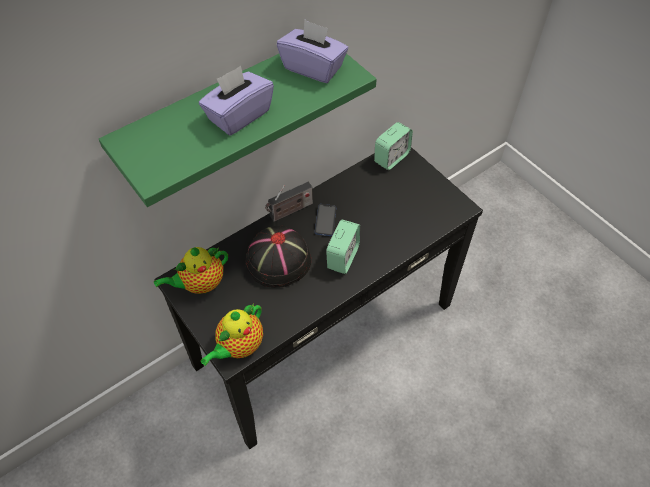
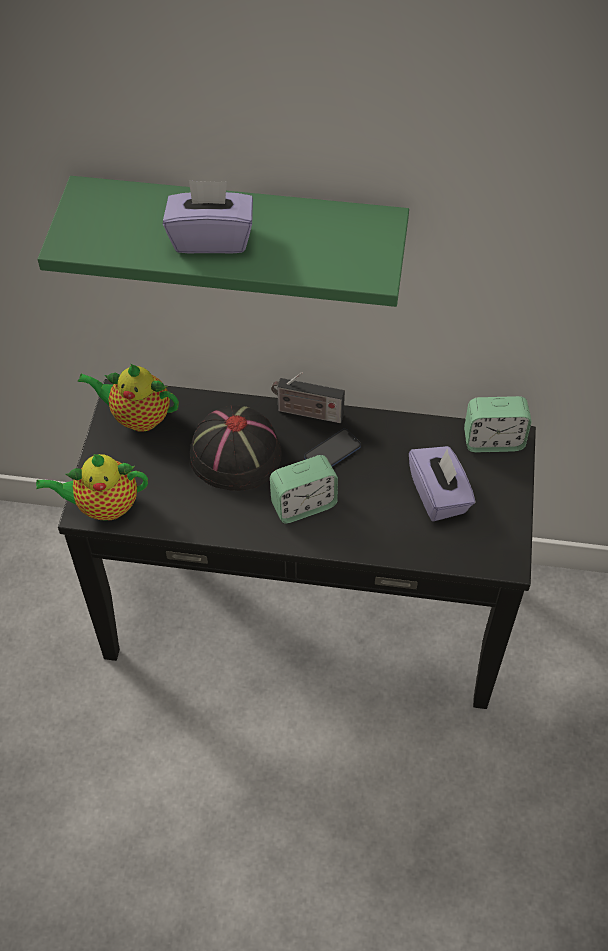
camera: 45 degrees right, 0 degrees up
purple tissue box [277,20,348,83] -> purple tissue box moved to [409,446,475,522]

